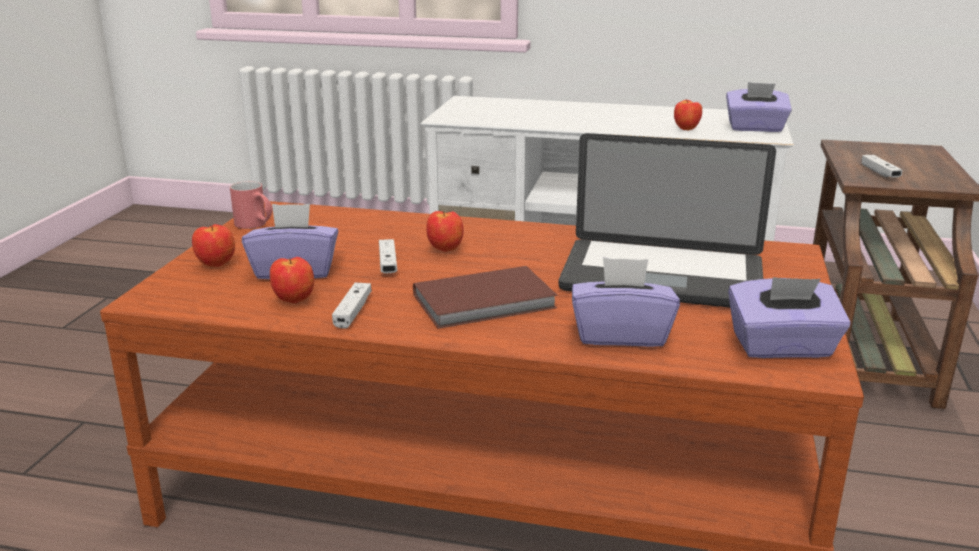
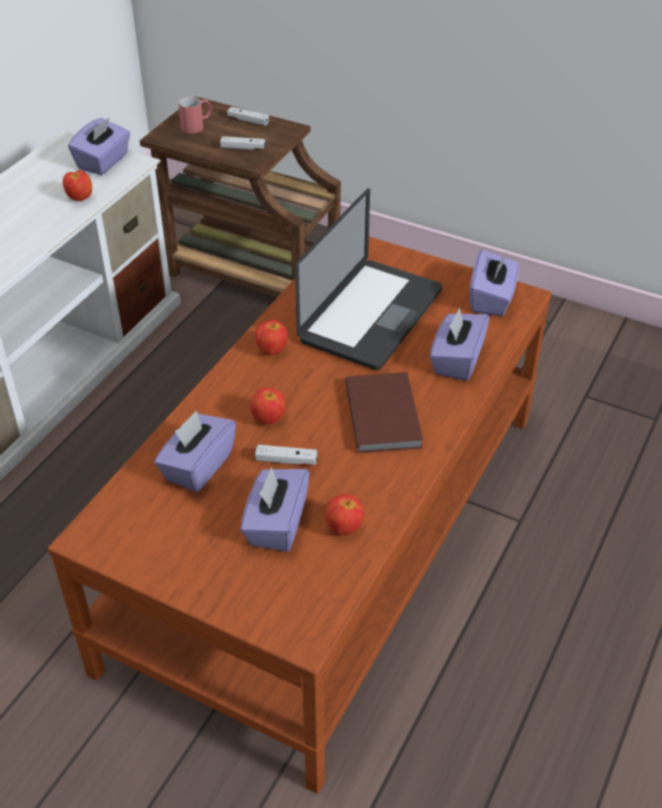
camera: 75 degrees left, 20 degrees up
apple [192,224,235,267] -> apple moved to [255,320,288,355]
red mug [230,181,273,229] -> red mug moved to [178,97,212,134]
white game controller [332,282,372,329] -> white game controller moved to [227,107,269,126]
none -> purple tissue box [154,411,236,493]

